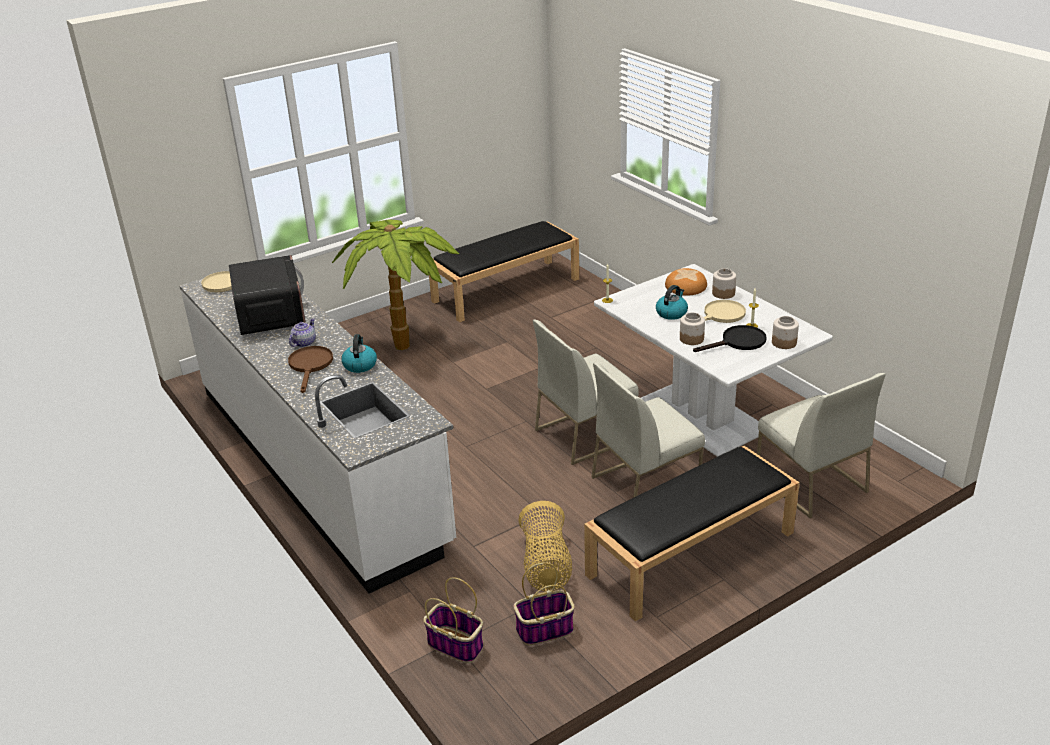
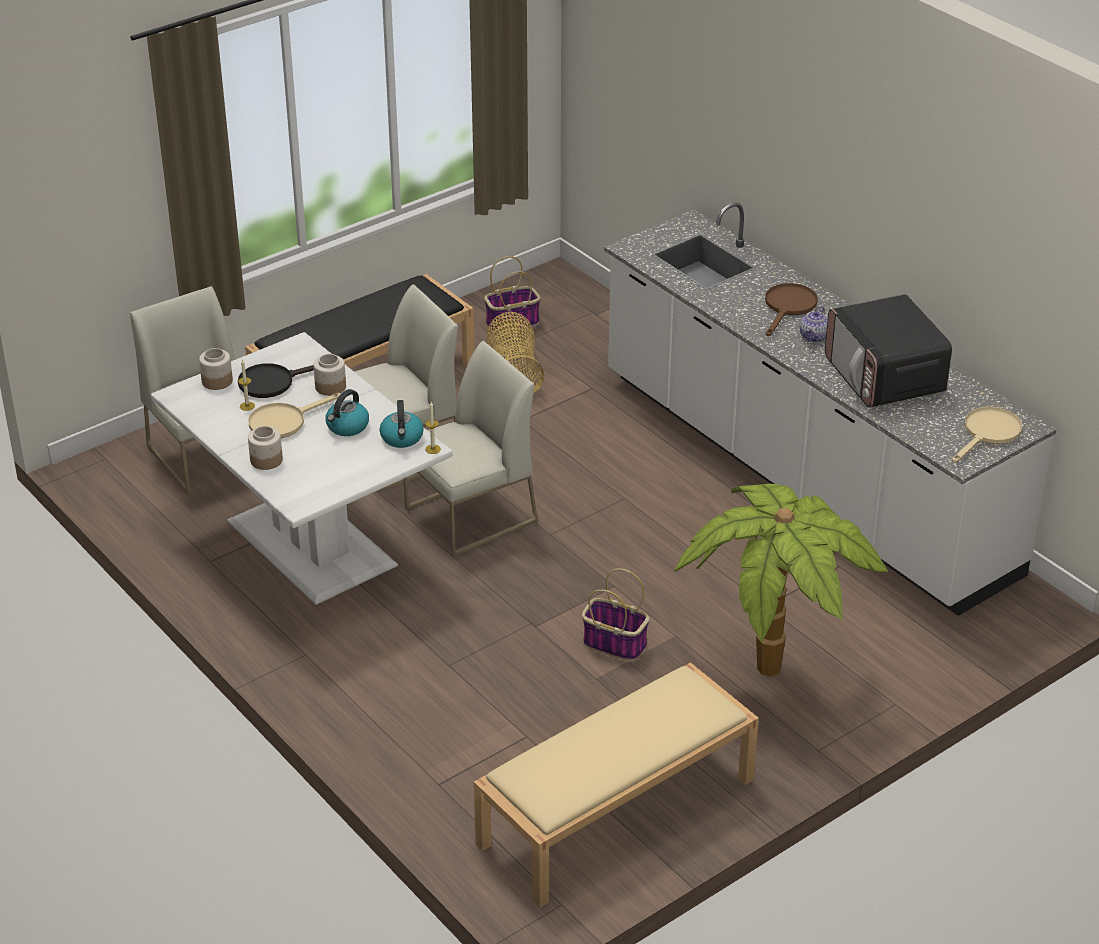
camera: 175 degrees right, 5 degrees up
brown frying pan [288,346,333,393] -> brown frying pan turned 150 degrees counterclockwise [765,283,818,336]
kettle [341,334,377,373] -> kettle moved to [380,400,424,448]
basket [423,577,483,663] -> basket moved to [582,568,649,661]
black bench [429,221,579,322] -> beige bench [474,662,759,908]
bread [665,268,707,296] -> none

